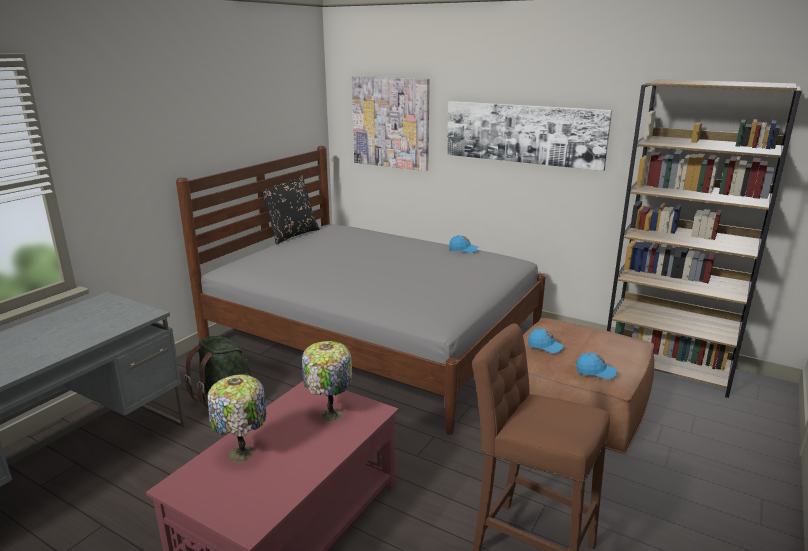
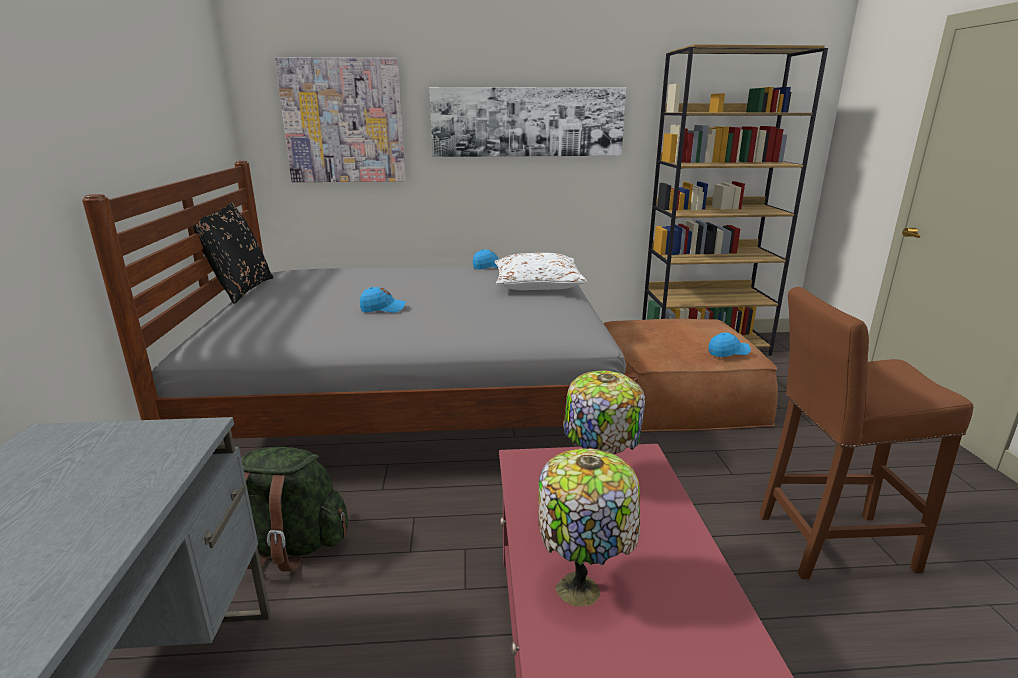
camera: 35 degrees left, 0 degrees up
blue cap [528,328,565,354] -> blue cap moved to [360,287,406,313]
none -> white pillow [494,253,587,290]

